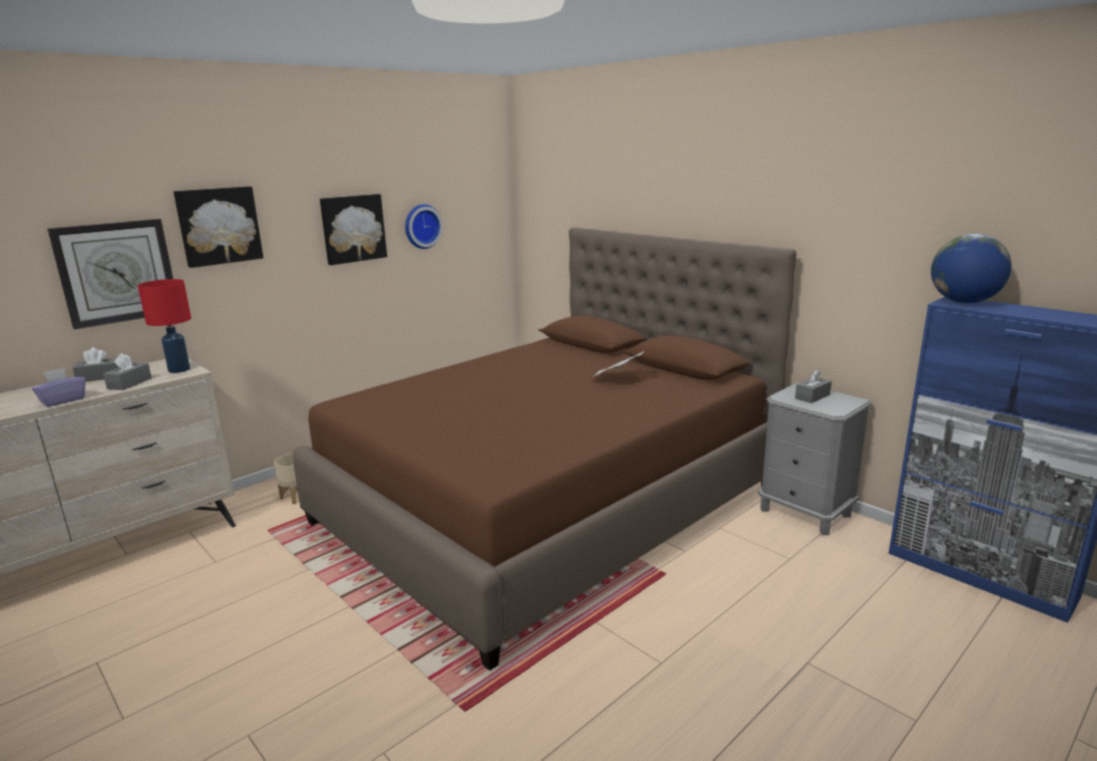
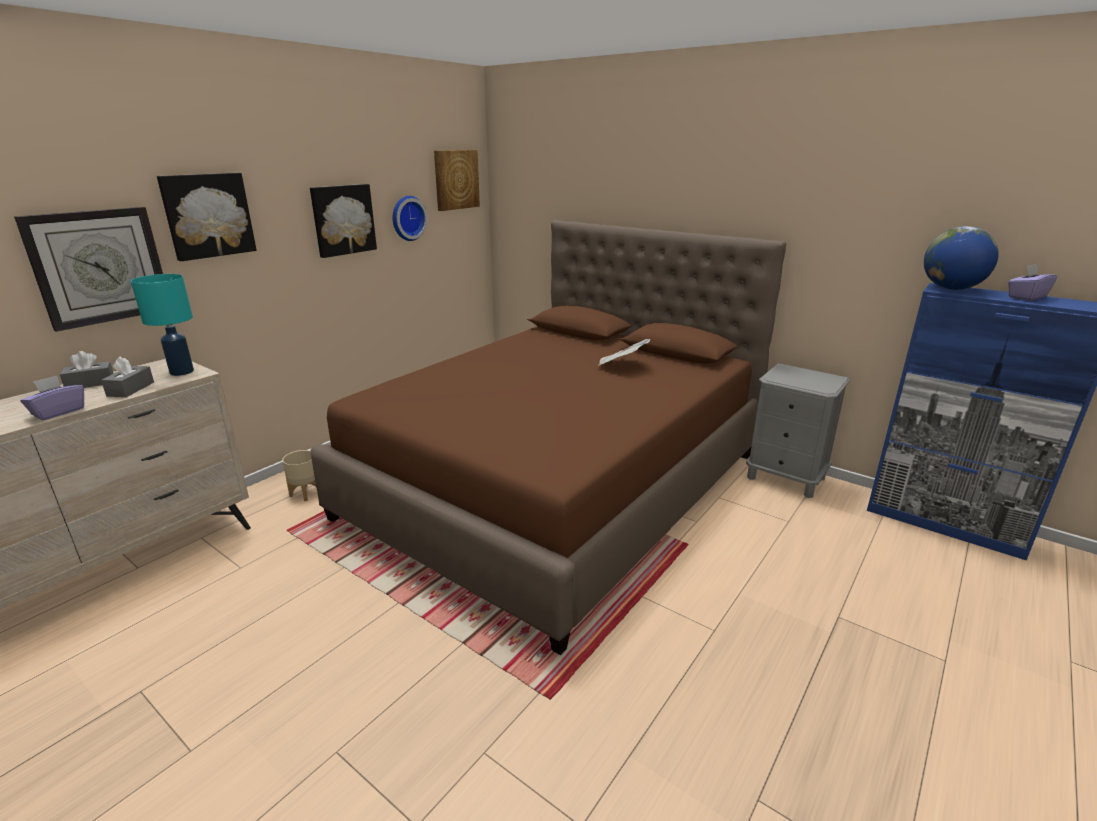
camera: 10 degrees left, 5 degrees up
red table lamp [138,279,191,373] -> turquoise table lamp [131,274,194,376]
grey tissue box [795,369,832,403] -> none
none -> picture [434,150,480,211]
none -> purple tissue box [1008,264,1057,301]

